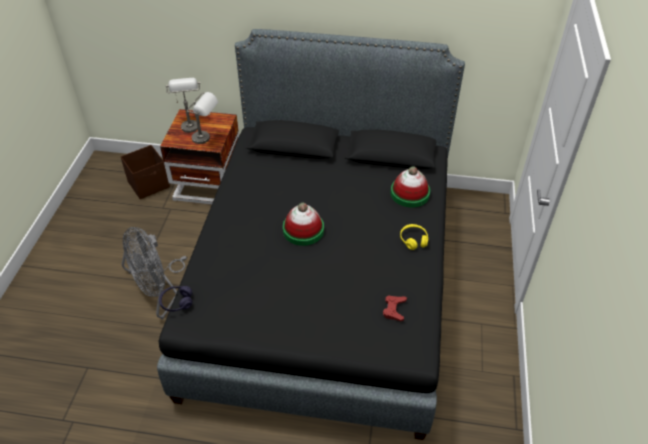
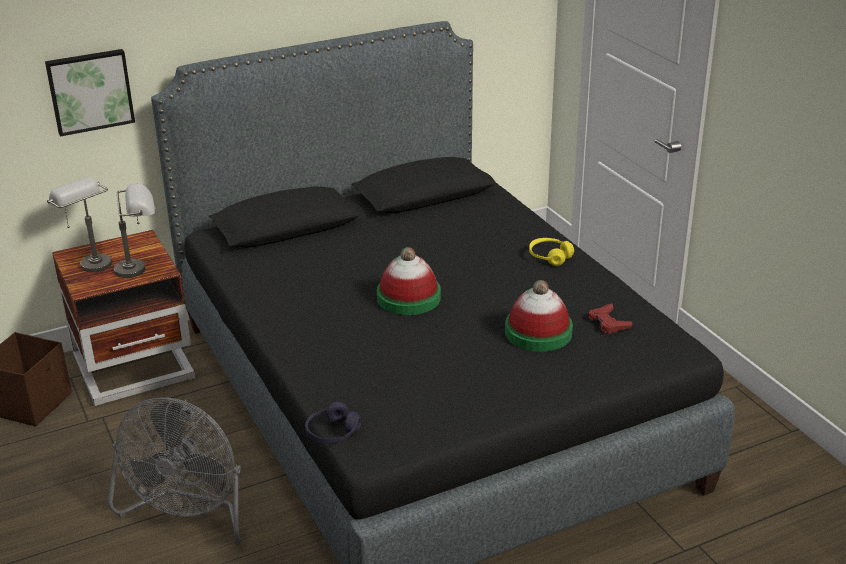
camera: 35 degrees left, 15 degrees down
hat [390,166,430,207] -> hat moved to [505,280,573,352]
none -> picture [45,49,135,136]

